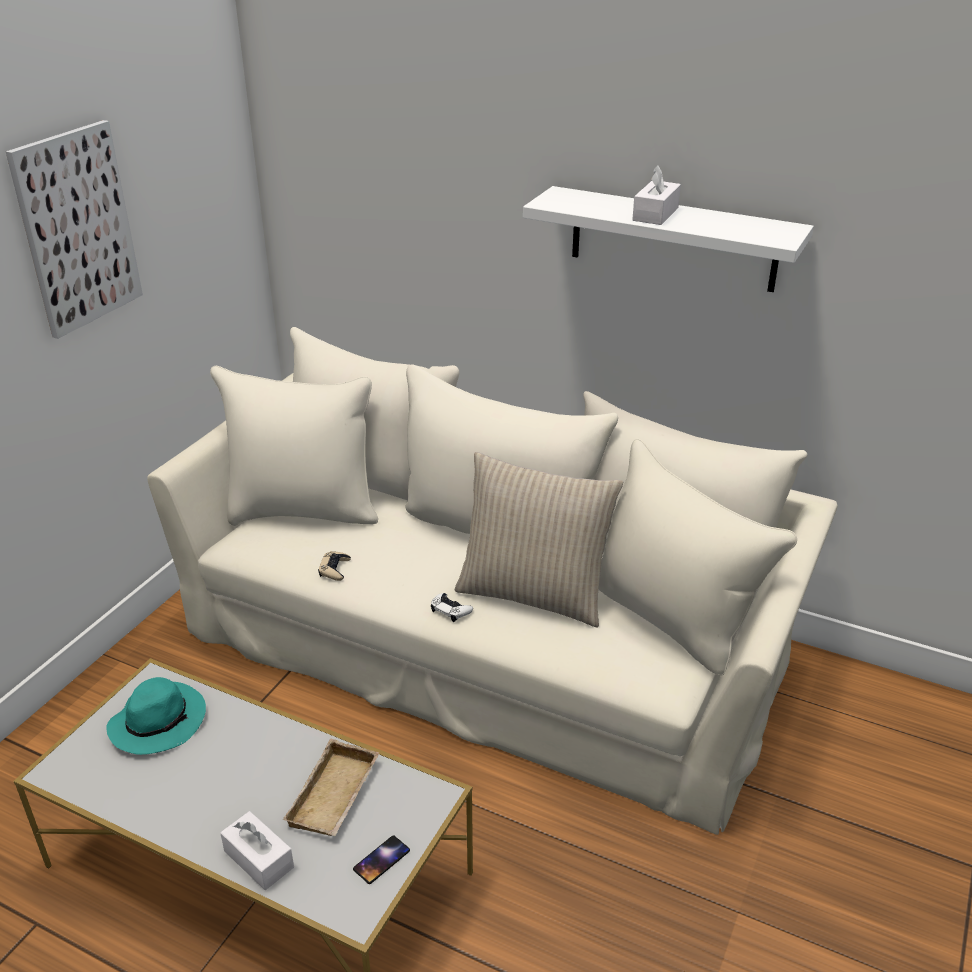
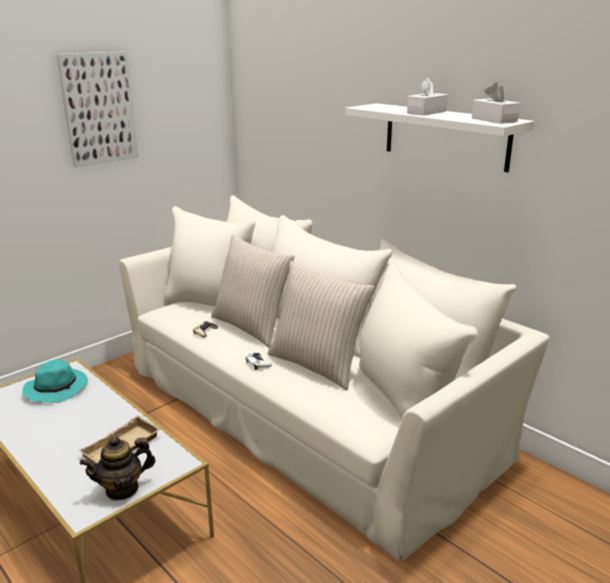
camera: 20 degrees right, 10 degrees down
white tissue box [220,811,294,890] -> white tissue box moved to [472,82,520,124]
phone [353,835,410,884] -> teapot [80,436,155,501]
none -> beige pillow [211,234,295,348]

